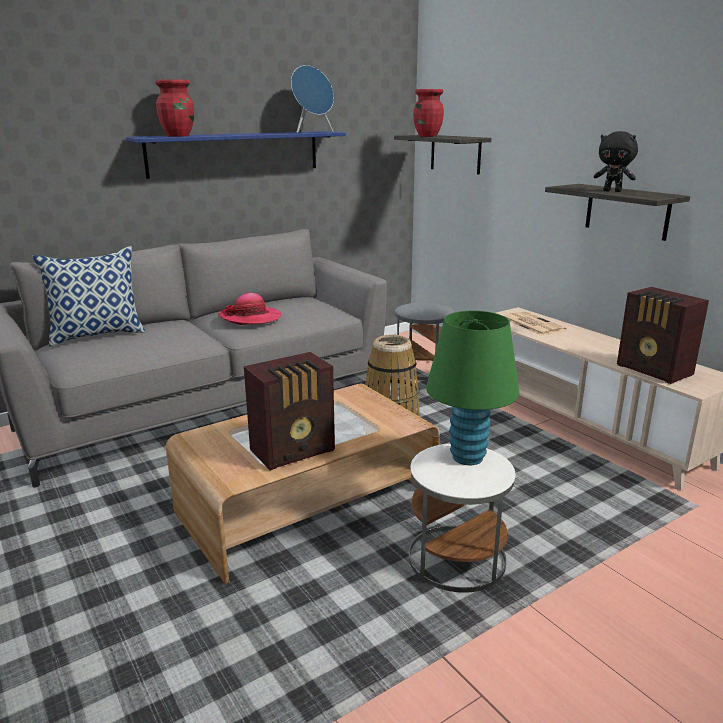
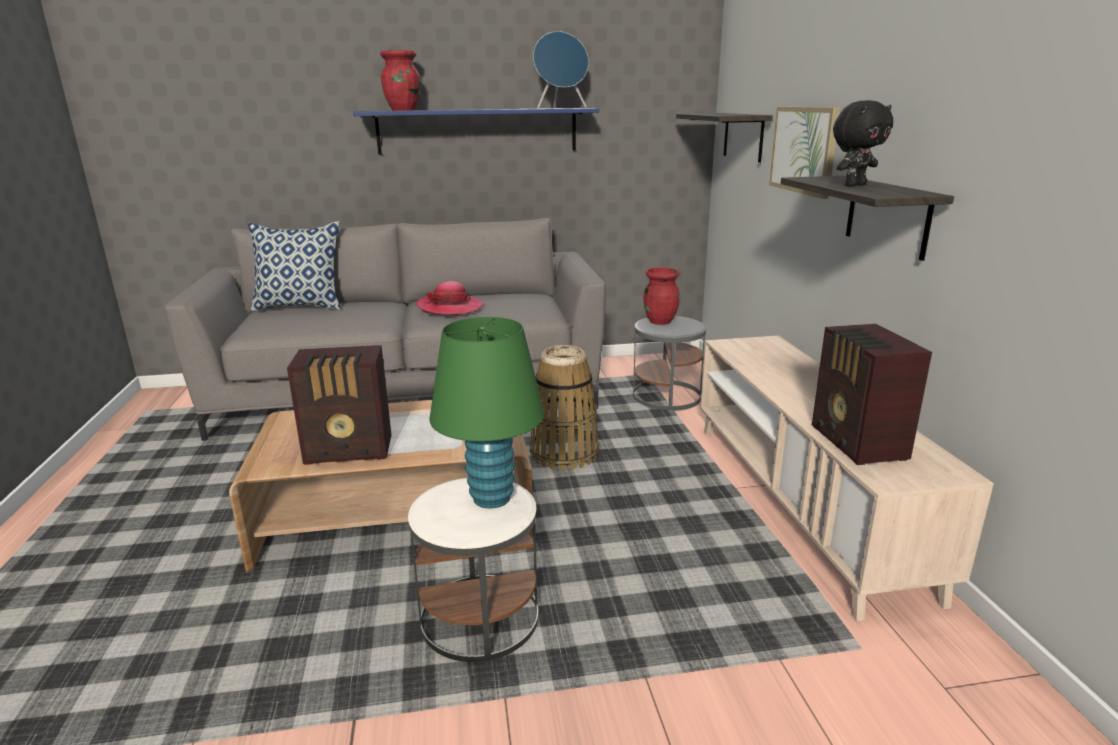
camera: 25 degrees right, 0 degrees up
red vase [413,89,444,137] -> red vase moved to [643,267,680,325]
newspaper [504,311,567,336] -> none
black plush toy [594,131,638,192] -> black plush toy turned 90 degrees counterclockwise [833,100,893,187]
none -> picture [769,106,840,199]

